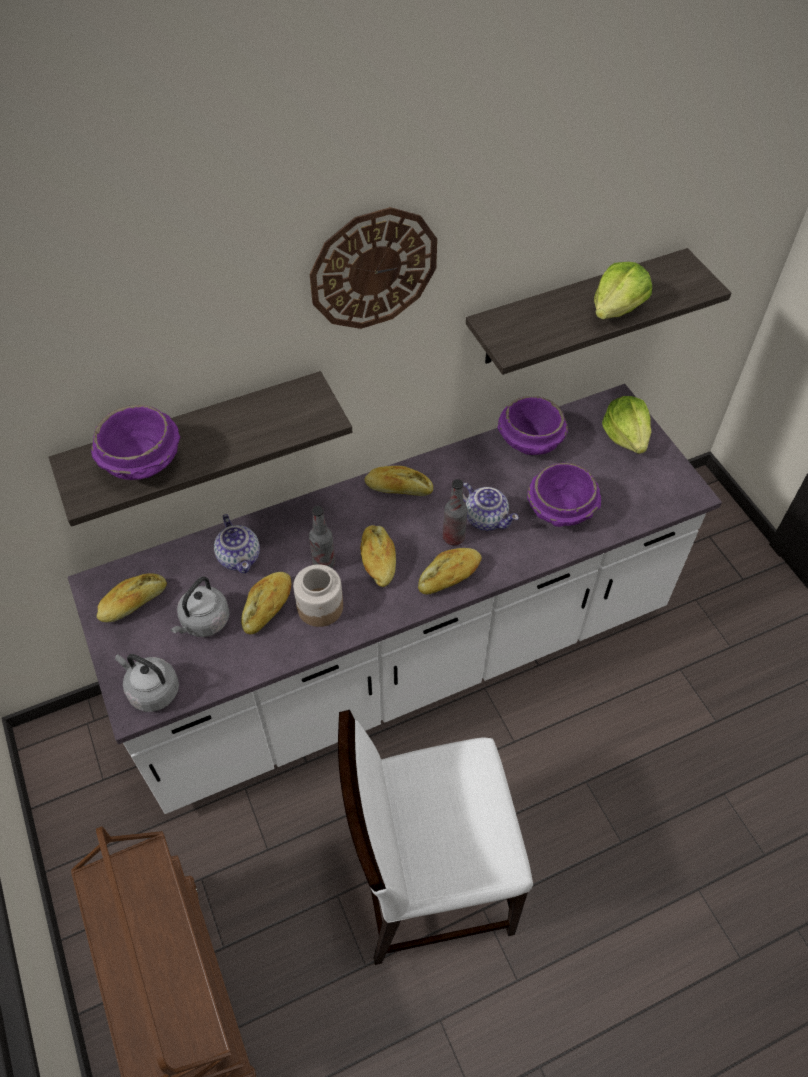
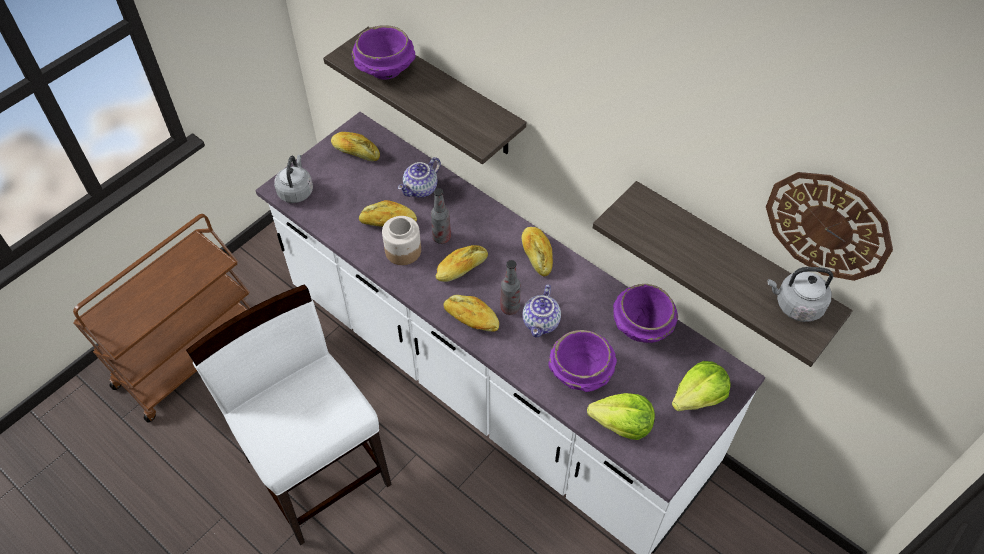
camera: 65 degrees right, 0 degrees up
grey kettle [171,577,230,637] -> grey kettle moved to [768,267,833,322]
wall clock [310,207,437,329] -> wall clock moved to [766,172,893,281]
lettuce [594,262,652,319] -> lettuce moved to [587,393,655,440]

